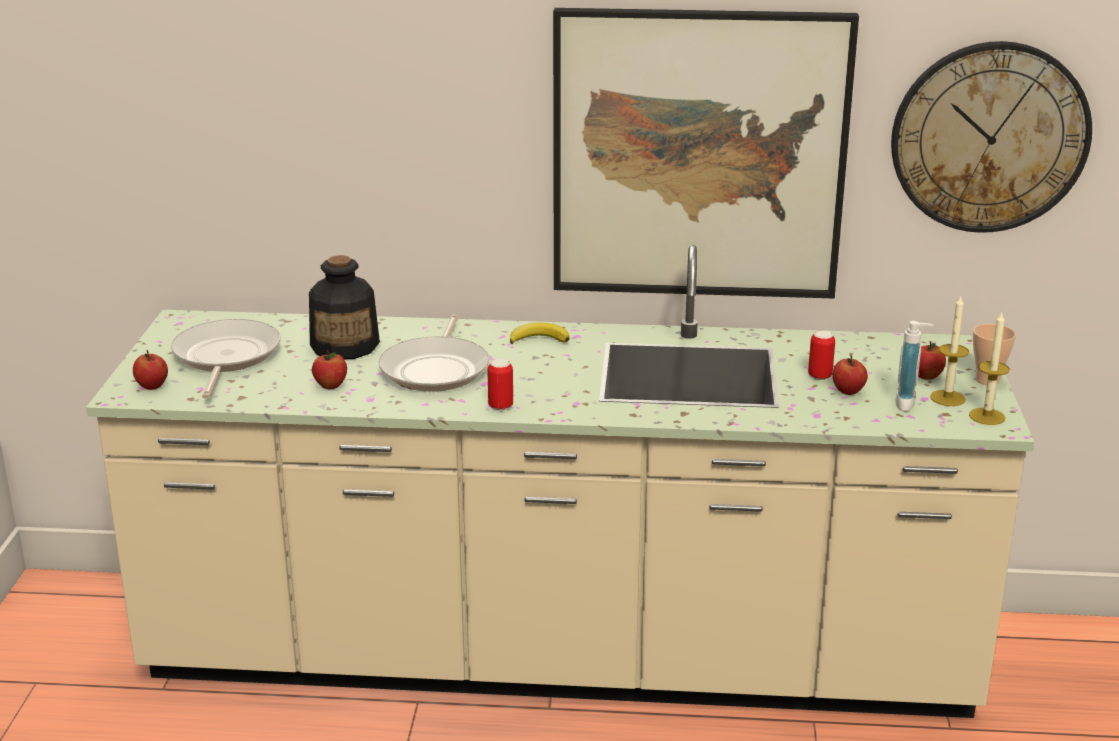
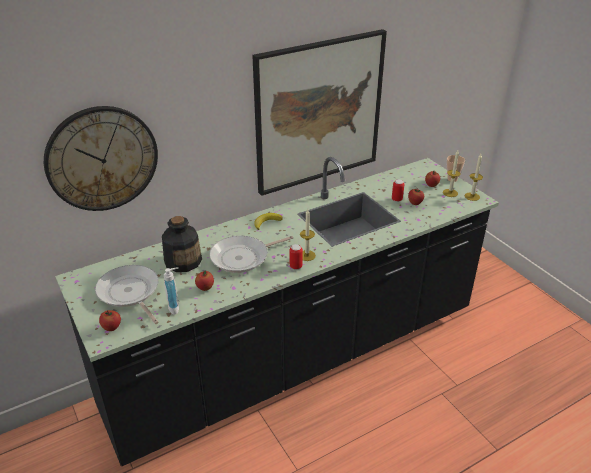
camera: 35 degrees left, 10 degrees up
beige counter [86,245,1034,718] -> black counter [55,157,499,466]
frying pan [379,315,490,392] -> frying pan turned 90 degrees clockwise [209,236,293,273]
wall clock [891,41,1092,233] -> wall clock moved to [44,106,158,211]
soap dispenser [896,321,934,411] -> soap dispenser moved to [164,267,179,315]
none -> candle [300,209,316,261]

